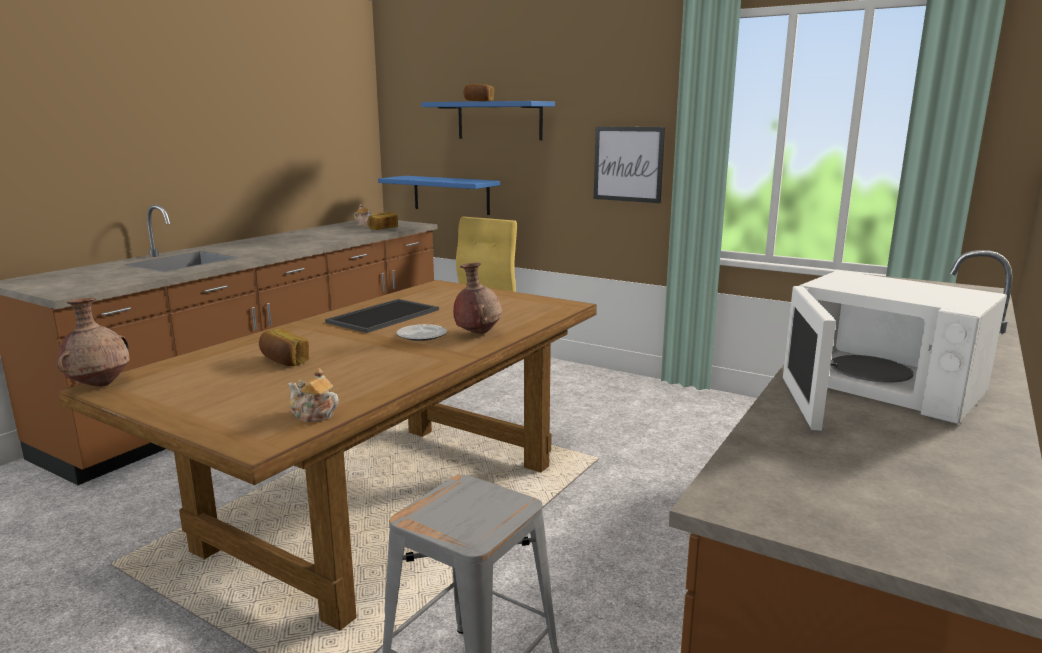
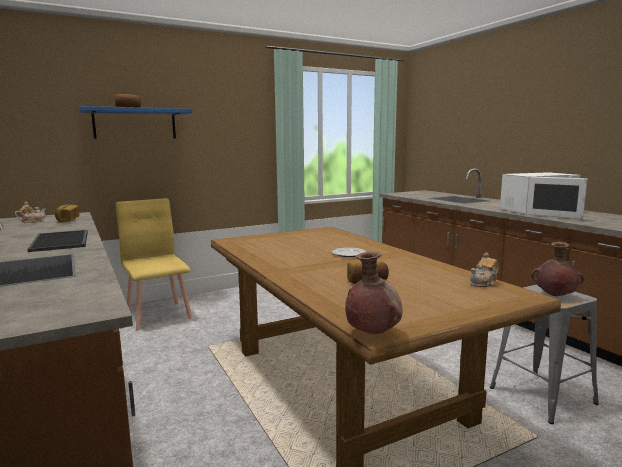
camera: 60 degrees left, 5 degrees down
tray [325,299,439,333] -> tray moved to [27,230,88,252]
blue shelf [378,176,500,215] -> none
brown vase [453,262,502,334] -> brown vase moved to [531,242,584,296]
picture [594,126,665,203] -> none

